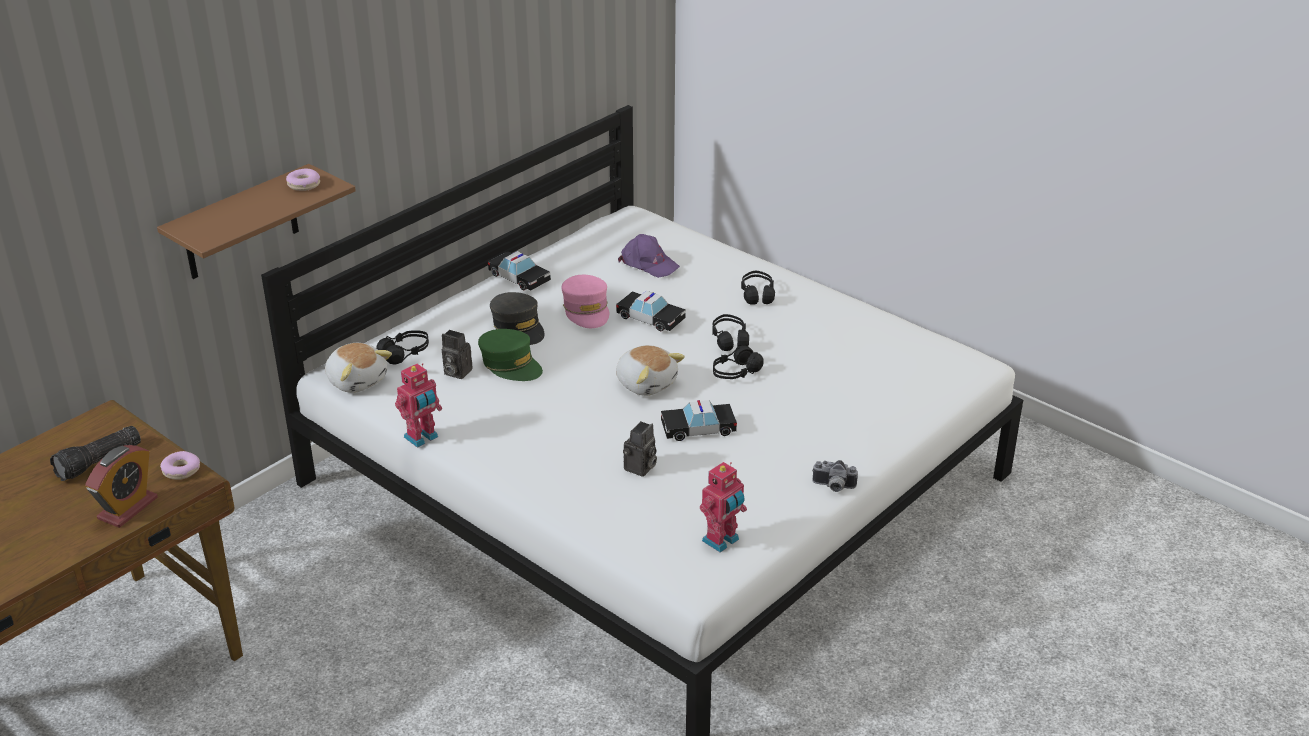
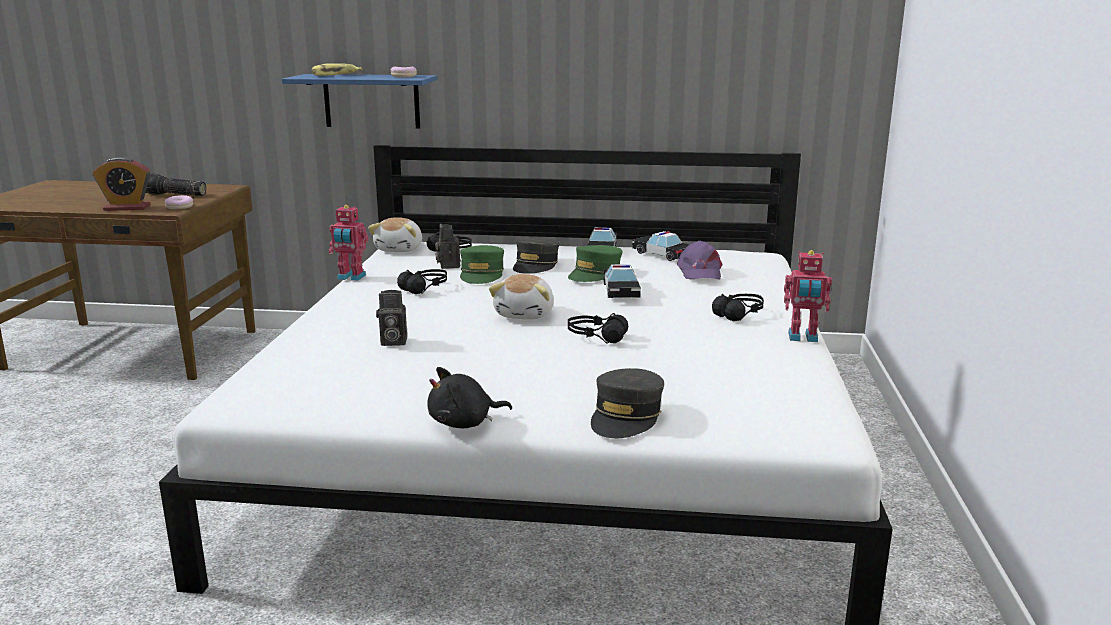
camera: 55 degrees right, 15 degrees down
brown shelf [157,164,356,279] -> blue shelf [282,74,437,129]
pink cap [561,275,609,328] -> green cap [568,245,623,282]
toy car [661,400,737,441] -> toy car moved to [632,231,689,261]
toy robot [700,462,747,553] -> toy robot moved to [784,250,832,342]
black headphones [712,314,749,351] -> black headphones moved to [397,269,447,294]
camera [812,460,858,492] -> black plush toy [427,367,512,428]
none -> banana [312,63,363,76]
none -> grey cap [591,368,664,438]

